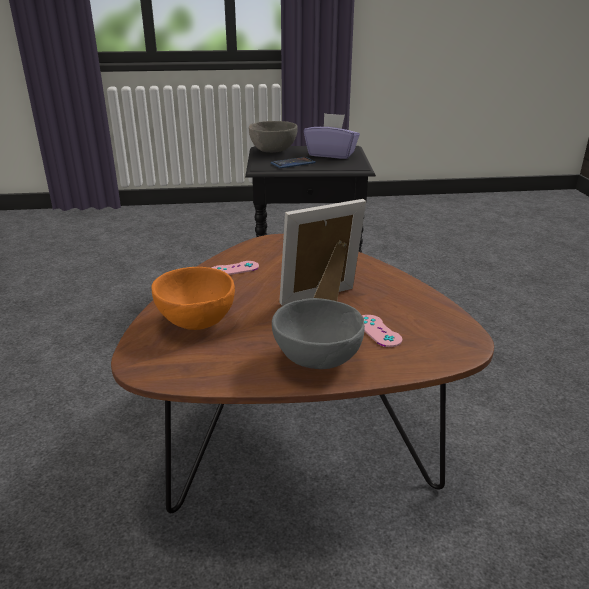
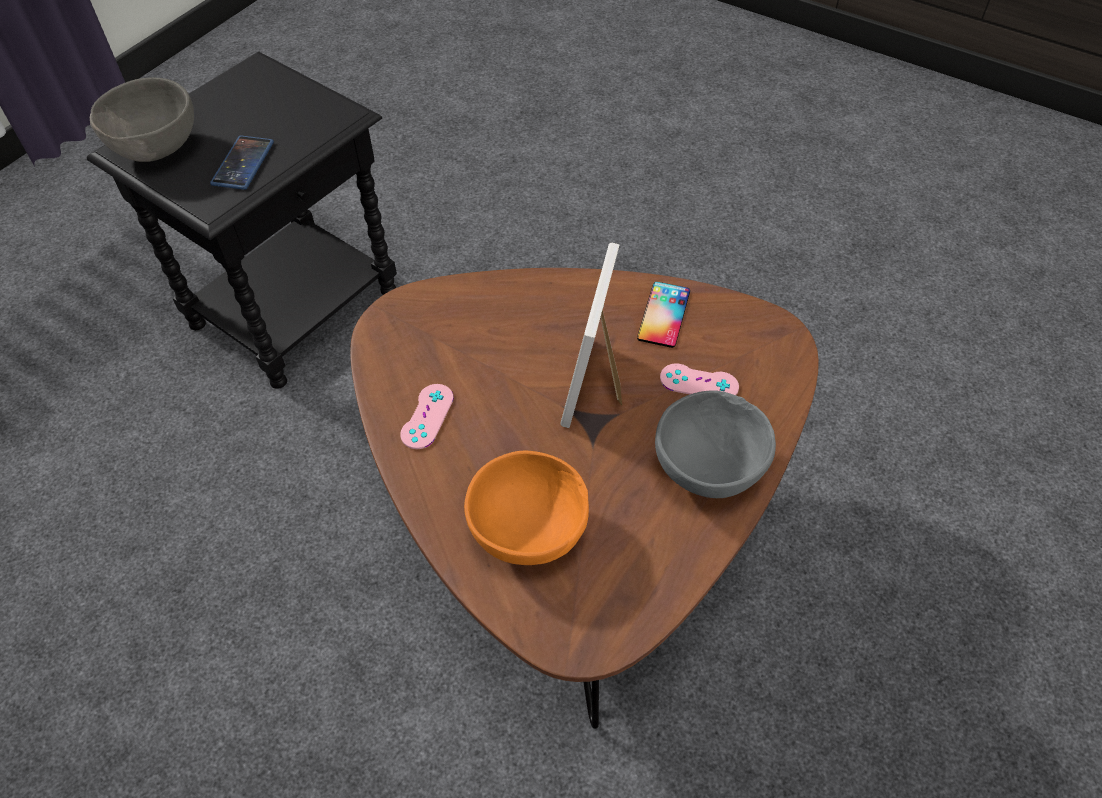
camera: 50 degrees left, 25 degrees up
purple tissue box [304,113,360,159] -> none
none -> phone [637,282,690,348]

